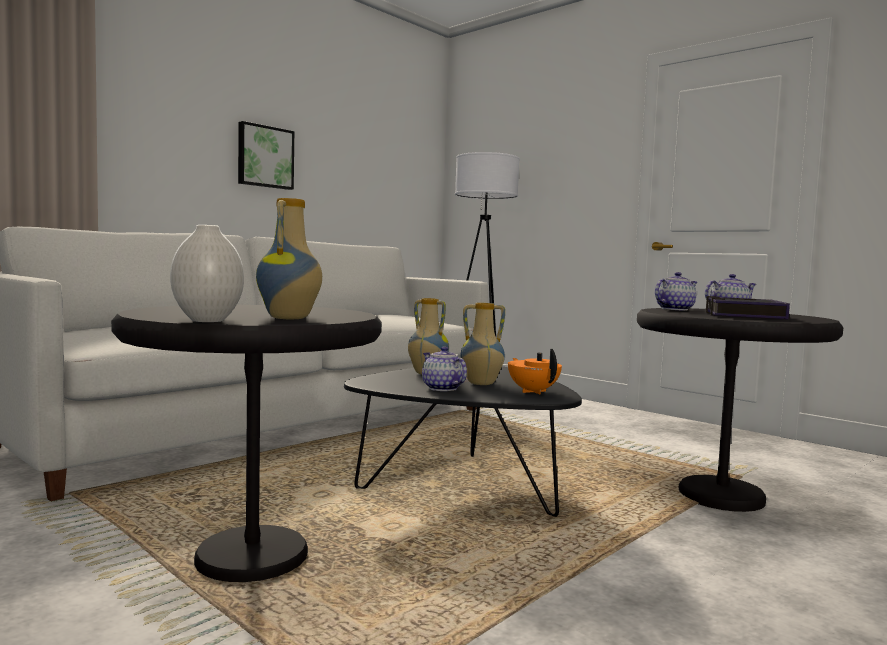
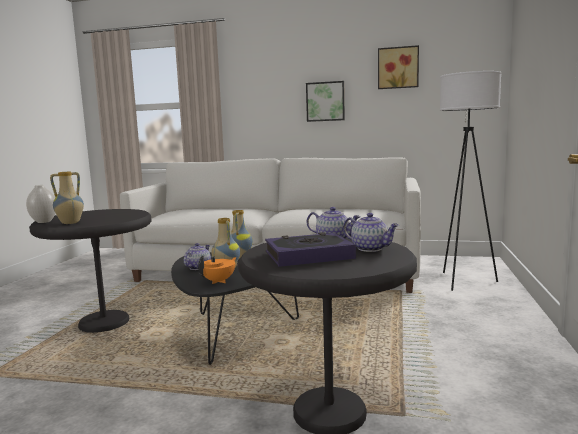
camera: 60 degrees right, 5 degrees up
none -> picture [378,45,419,89]

